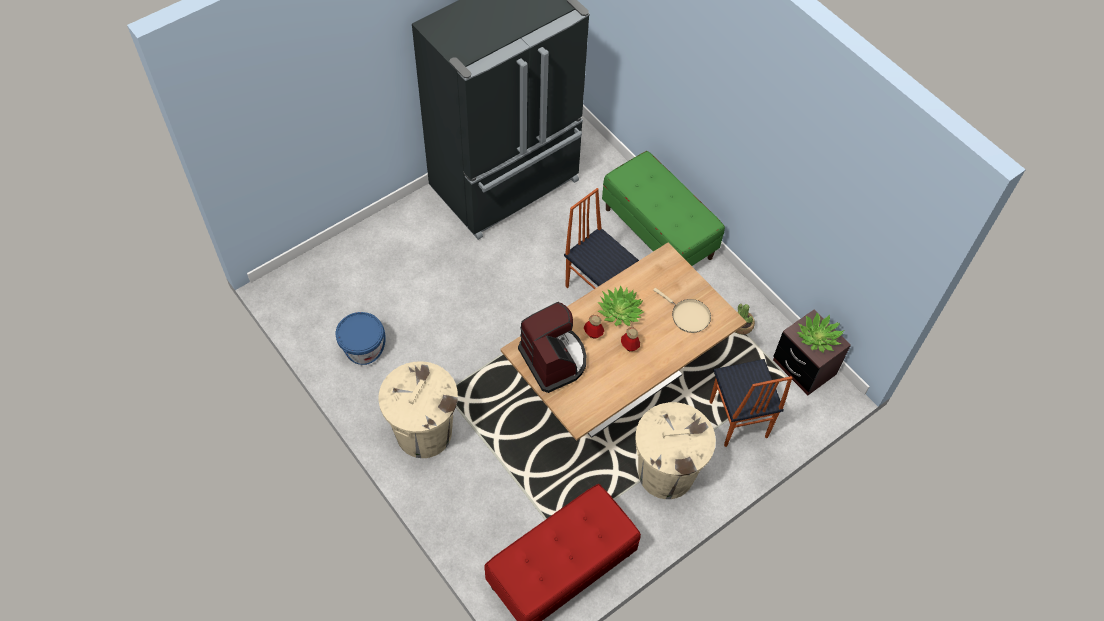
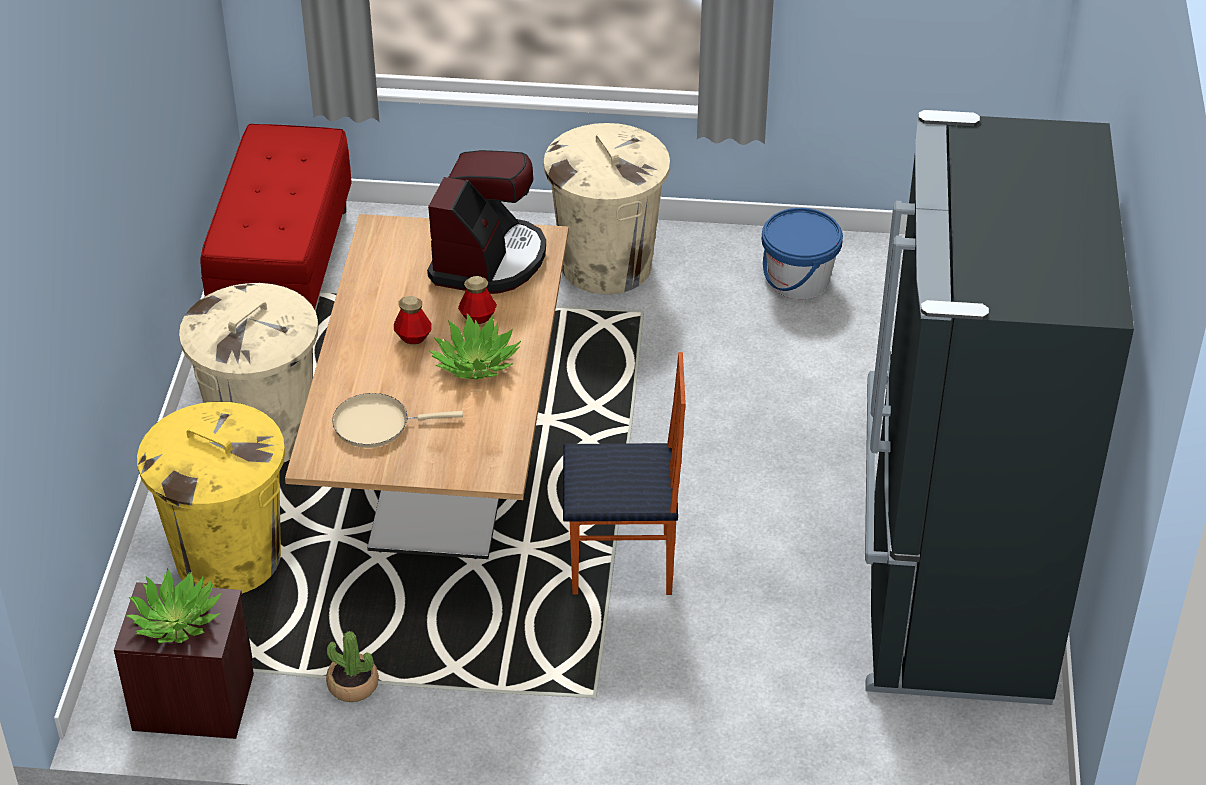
camera: 135 degrees right, 15 degrees down
coffee machine [518,302,586,393] -> coffee machine turned 90 degrees counterclockwise [427,150,546,294]
green bench [602,151,725,266] -> none
chair [709,359,792,447] -> yellow trash can [137,402,285,593]

